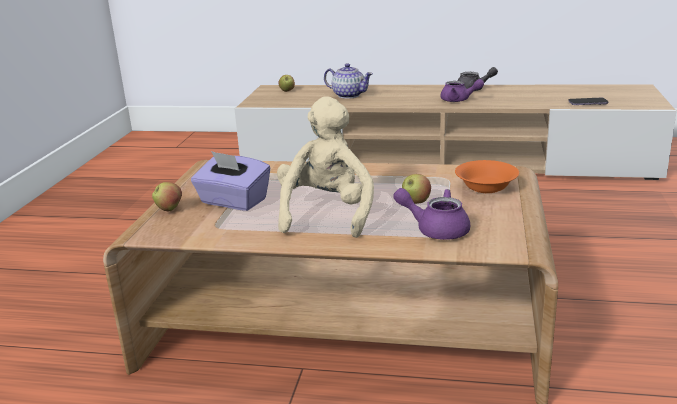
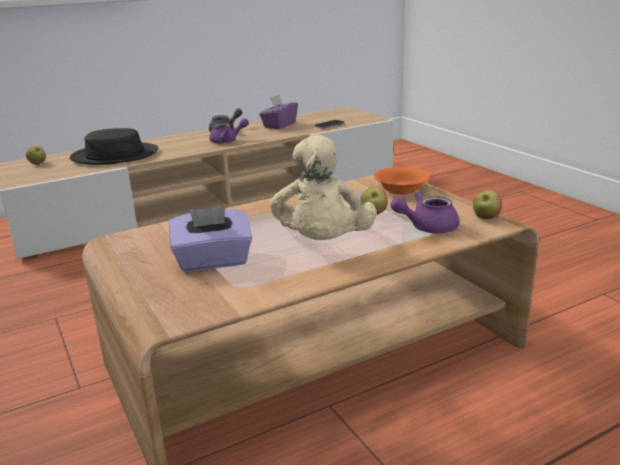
camera: 40 degrees left, 0 degrees up
apple [152,182,182,211] -> apple moved to [473,190,502,219]
beige plush toy [277,96,374,238] -> beige plush toy turned 150 degrees counterclockwise [270,135,377,240]
teapot [324,63,373,99] -> black hat [70,128,158,165]
none -> purple tissue box [259,94,298,129]

